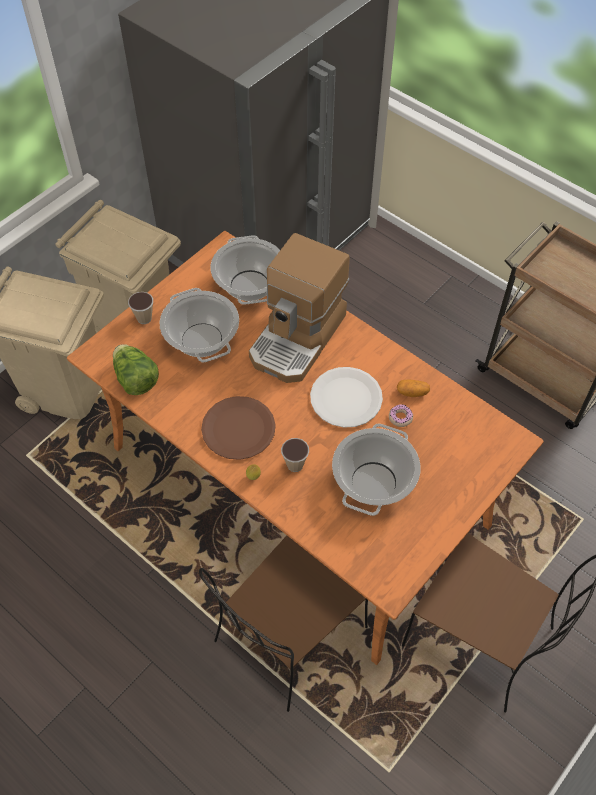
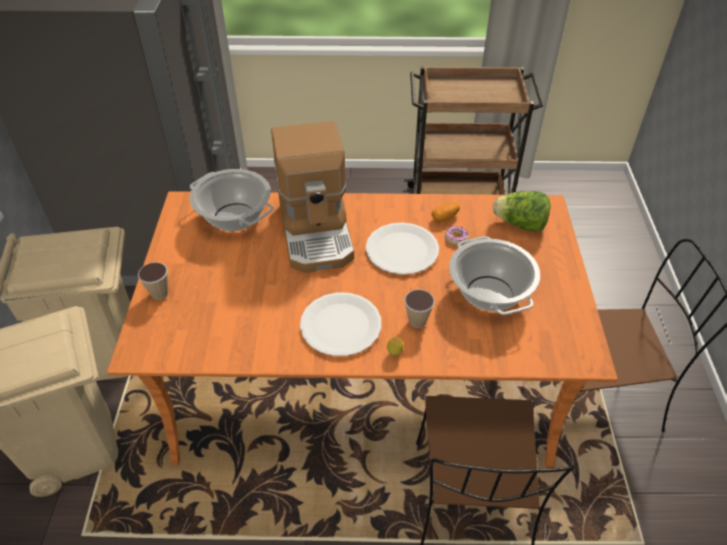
camera: 40 degrees left, 10 degrees down
lettuce [113,344,159,395] -> lettuce moved to [493,191,550,232]
cooking pot [160,288,239,362] -> none
brown plate [201,396,276,460] -> white plate [300,293,381,356]

